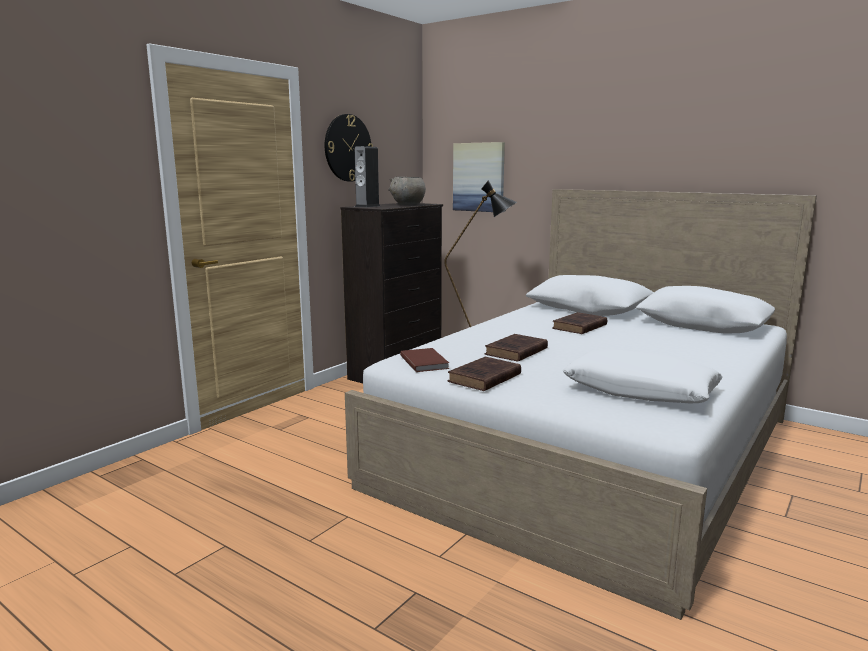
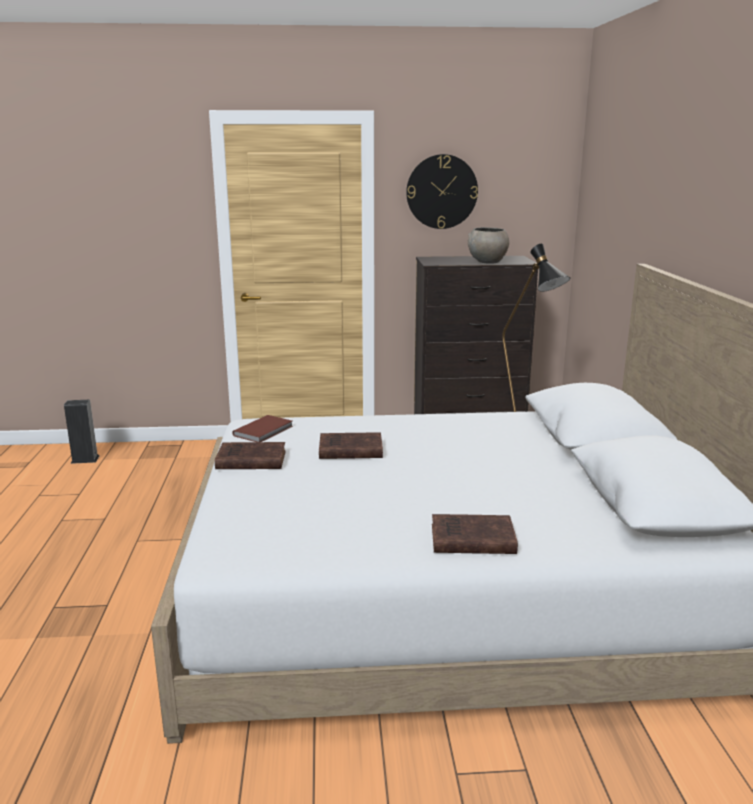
camera: 50 degrees right, 5 degrees up
speaker [355,146,380,207] -> speaker moved to [64,400,99,464]
picture [453,142,505,212] -> none
brown book [552,312,607,334] -> brown book moved to [432,514,518,554]
white pillow [563,349,723,403] -> none

